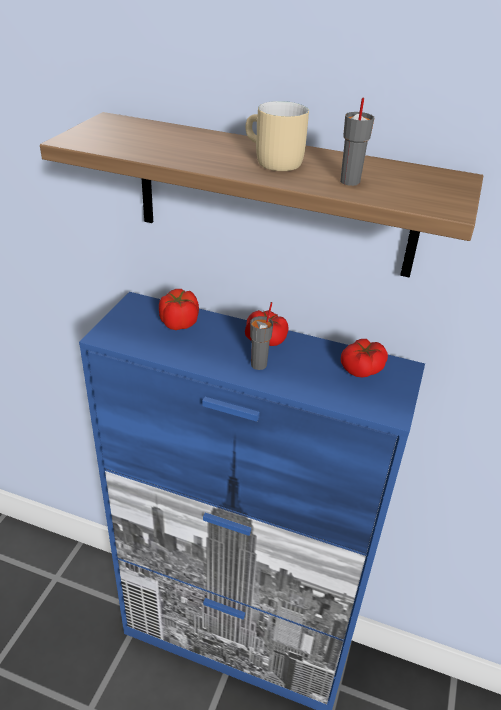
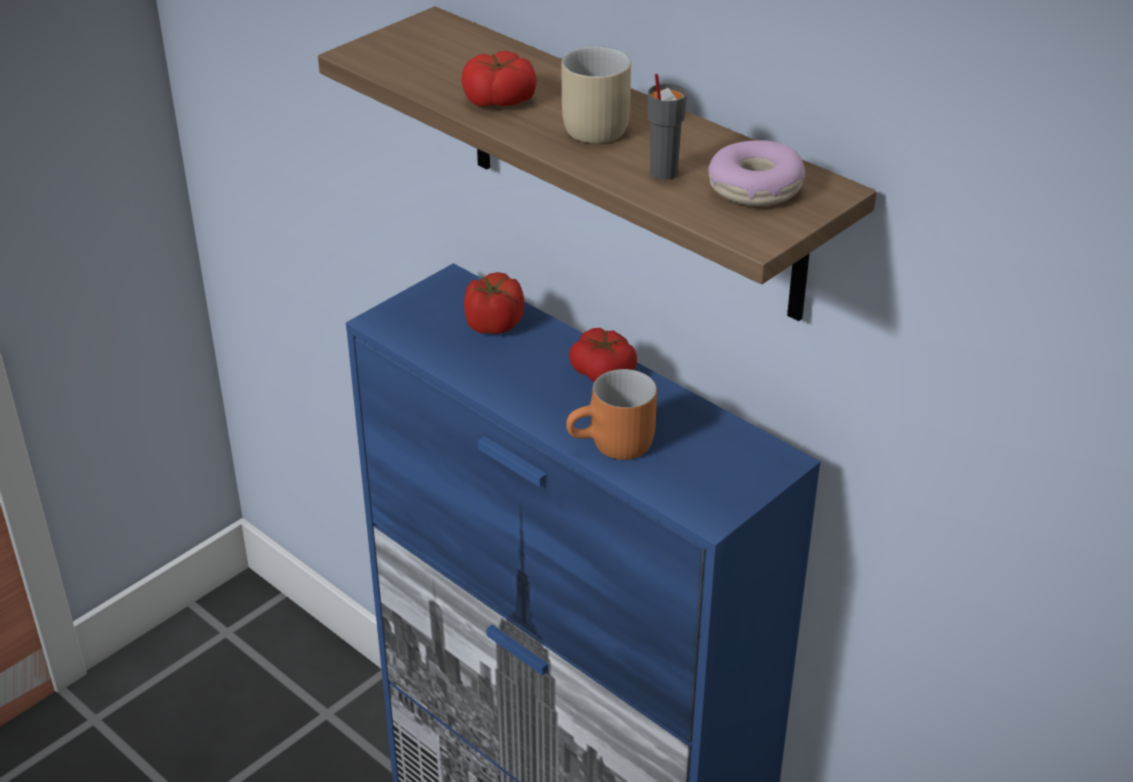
camera: 25 degrees right, 0 degrees up
grey cup [250,302,273,370] -> none
tomato [341,339,388,378] -> tomato moved to [461,51,537,107]
none -> orange mug [566,369,657,460]
none -> donut [708,140,805,206]

